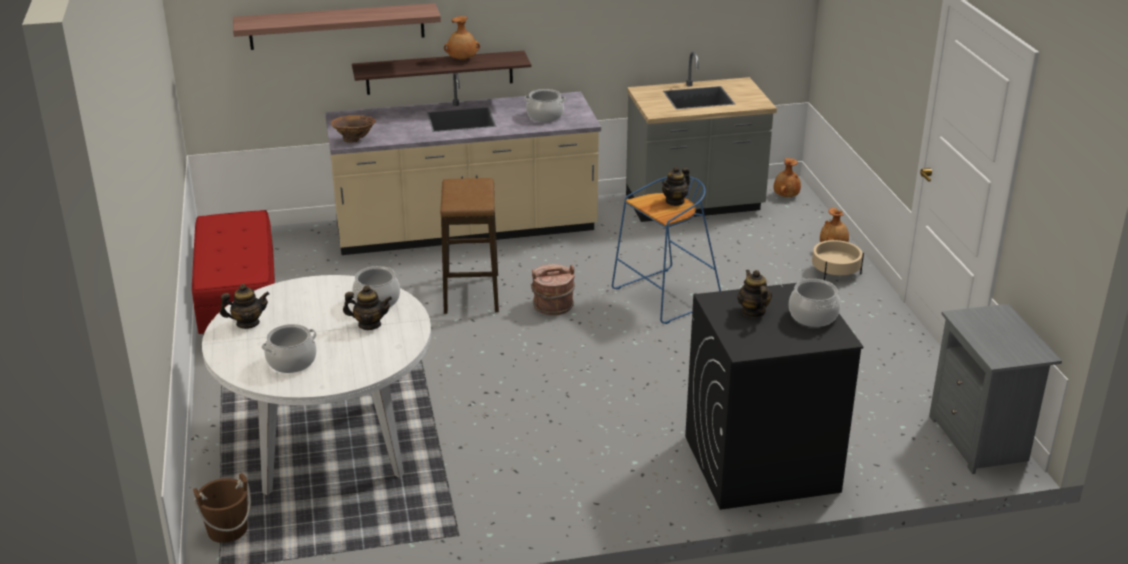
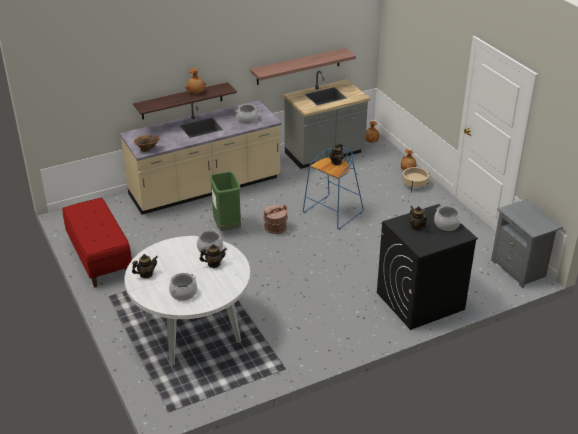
camera: 15 degrees left, 5 degrees up
brown bucket [193,473,251,543] -> none
shelf [233,3,441,50] -> shelf moved to [250,48,356,85]
stool [440,178,499,314] -> green trash can [210,172,241,231]

